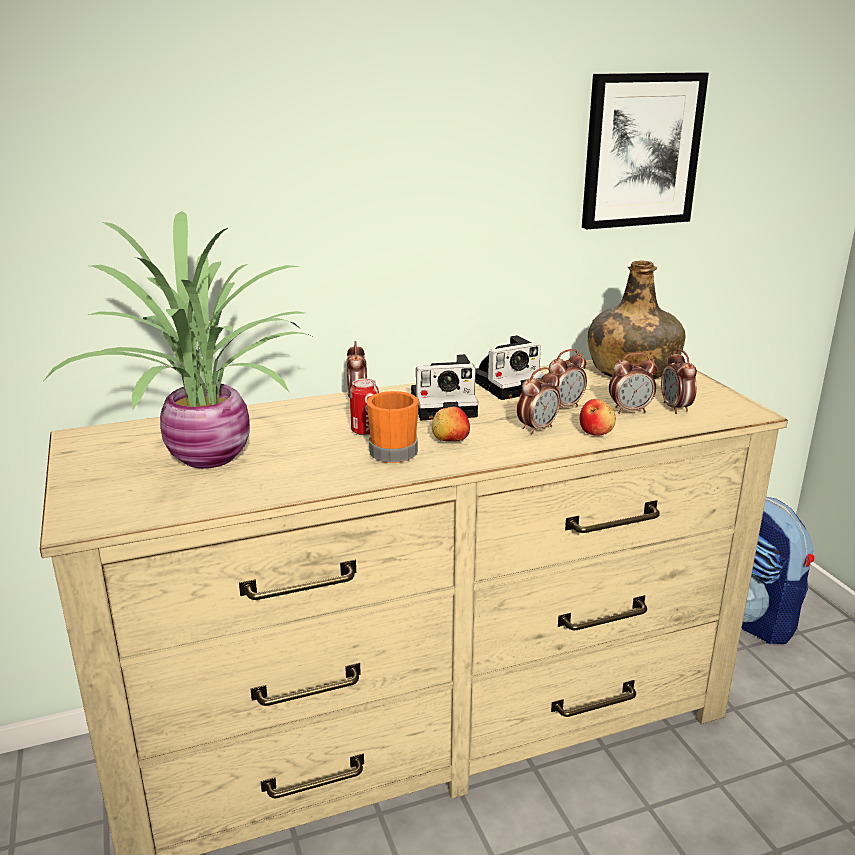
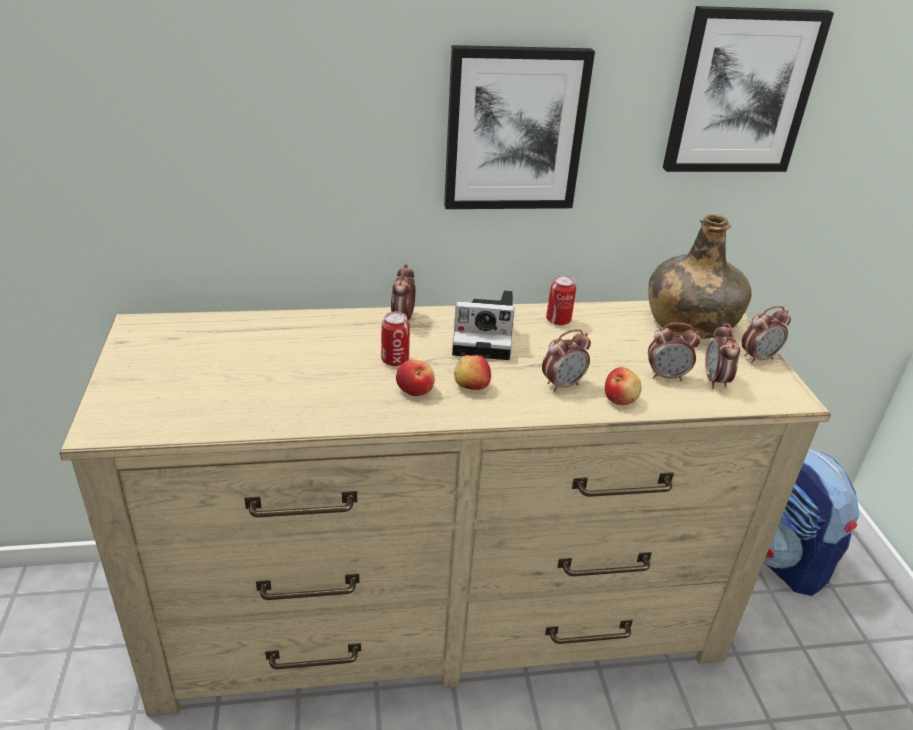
camera: 10 degrees right, 10 degrees up
potted plant [44,211,310,468] -> none
orange mug [367,391,419,463] -> apple [396,360,435,396]
camera [475,335,544,400] -> can [546,275,576,326]
alarm clock [549,349,587,412] -> alarm clock moved to [742,306,791,364]
none -> picture [444,45,595,209]

